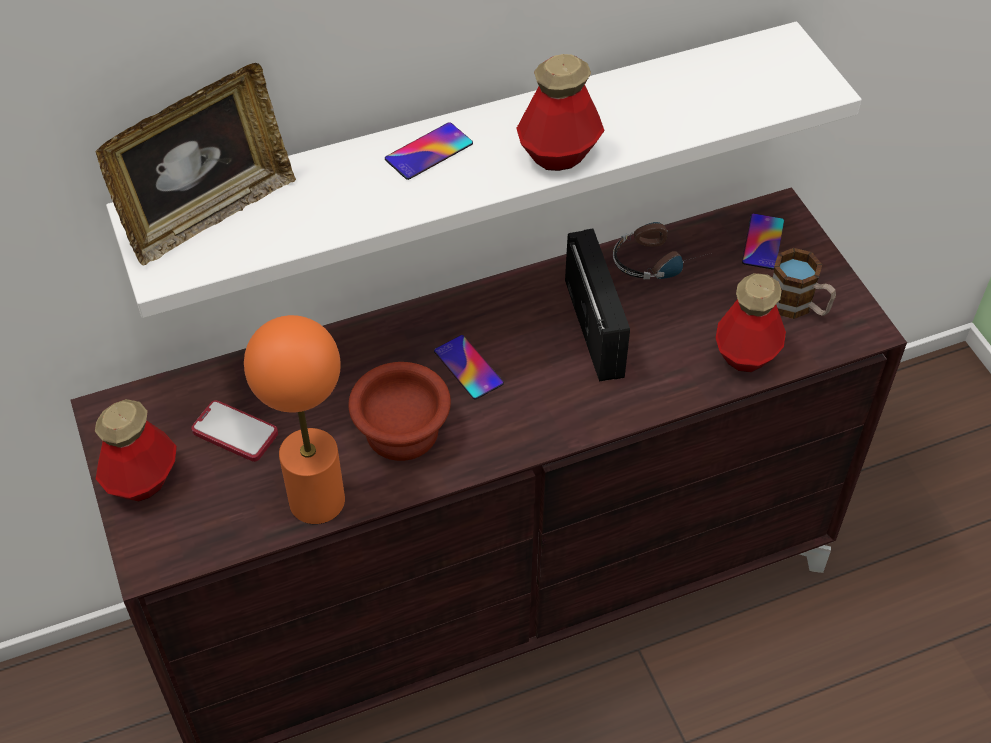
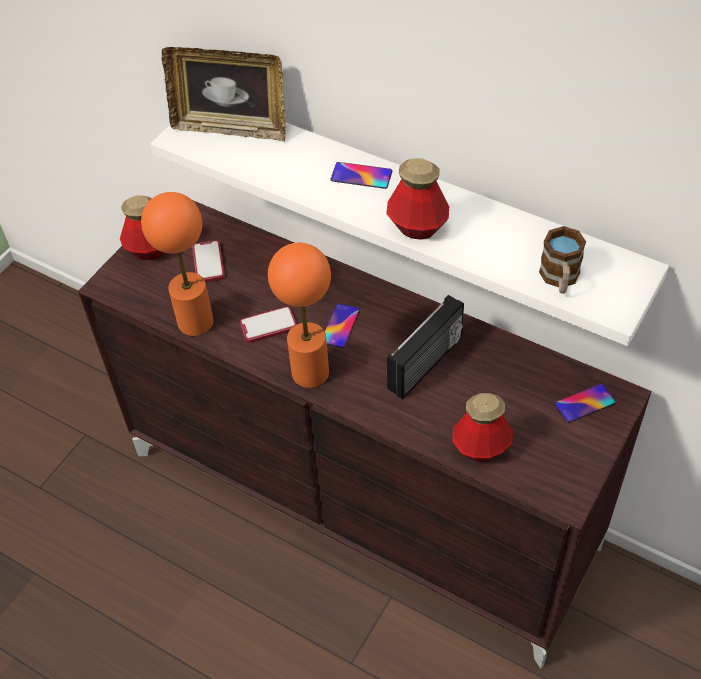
camera: 55 degrees right, 0 degrees up
brown bowl [348,362,451,461] -> phone [240,306,297,343]
headphones [613,222,710,279] -> none
mug [772,248,836,319] -> mug moved to [539,226,586,294]
none -> orange table lamp [268,243,331,388]

